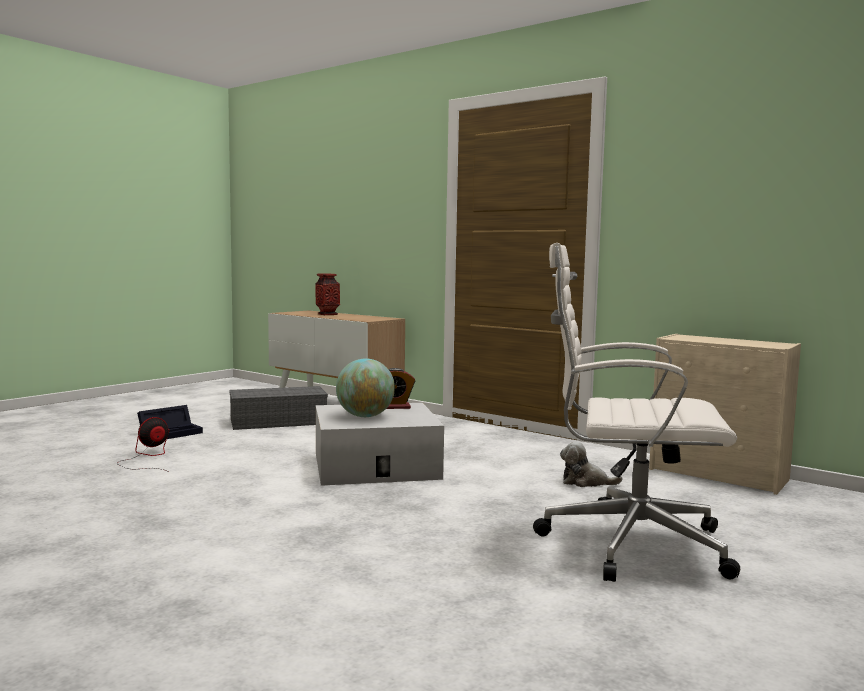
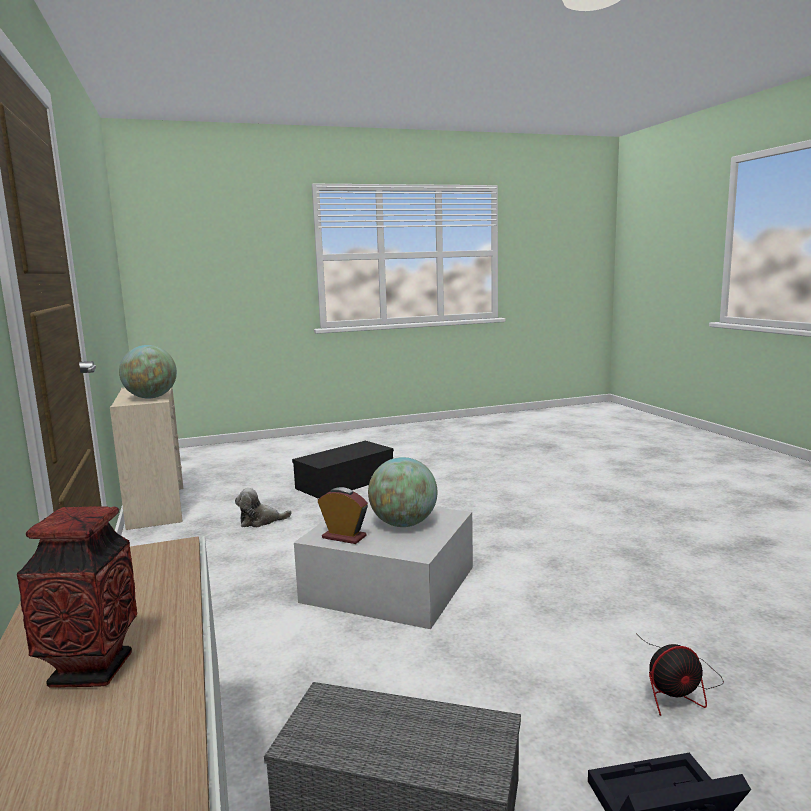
camera: 145 degrees left, 5 degrees up
white office chair [533,243,740,582] -> black storage box [292,441,394,499]
plush toy [560,441,622,487] -> plush toy turned 120 degrees clockwise [235,488,292,527]
none -> globe [119,345,177,399]

